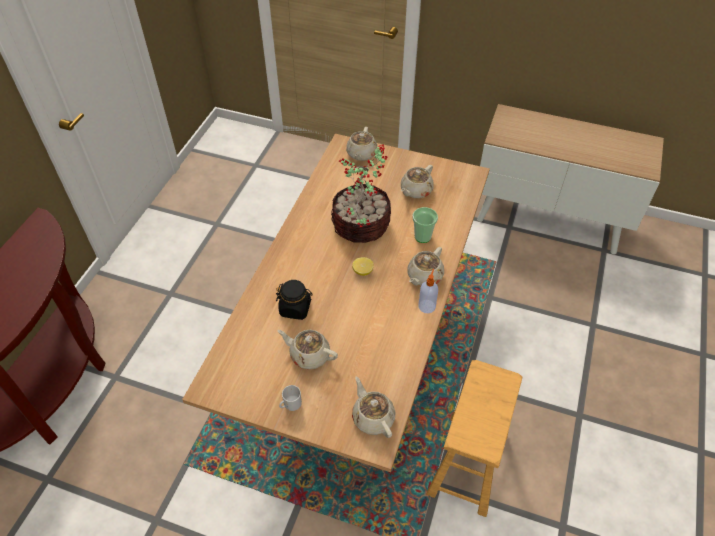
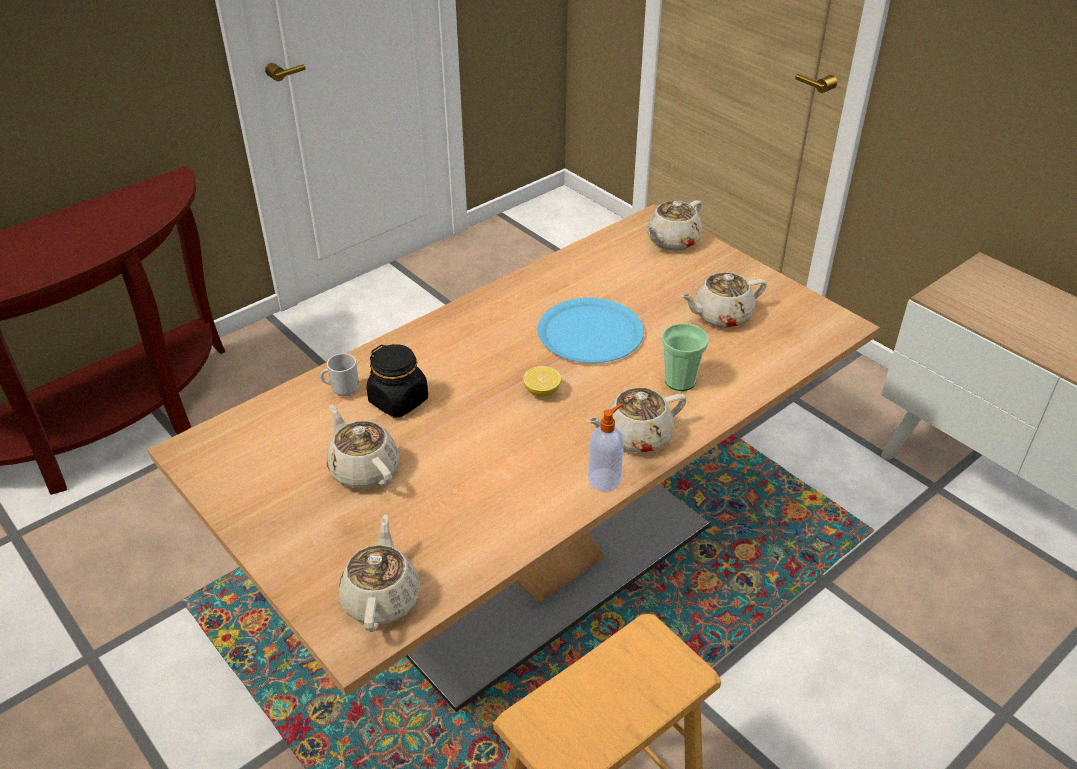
camera: 30 degrees right, 10 degrees down
mug [279,385,302,411] -> mug moved to [320,354,359,396]
potted plant [331,144,391,243] -> blue plate [538,298,644,363]

